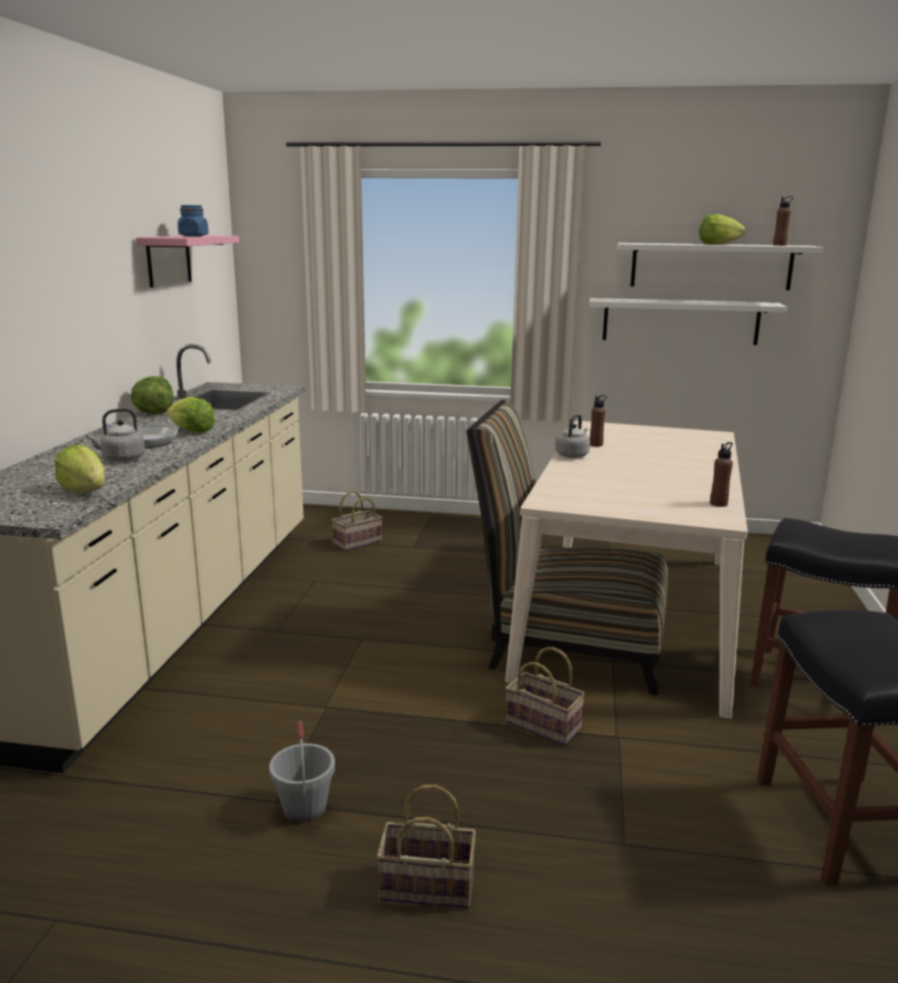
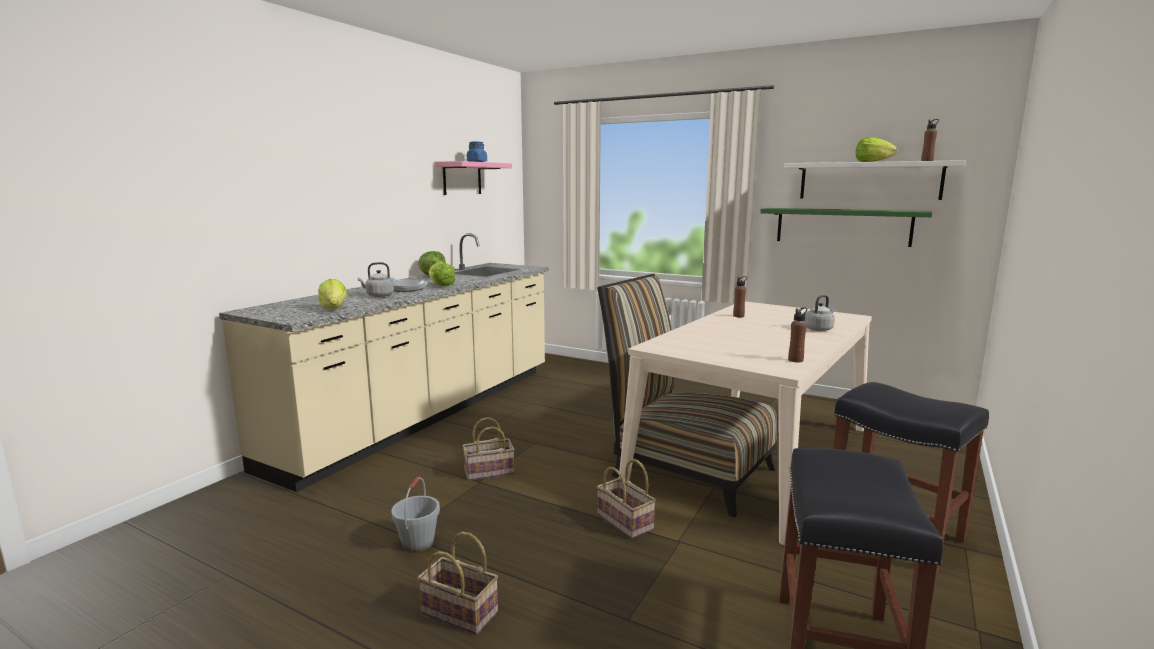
camera: 20 degrees right, 5 degrees down
basket [332,491,382,551] -> basket moved to [463,417,514,481]
grey kettle [555,414,590,458] -> grey kettle moved to [805,295,835,331]
white shelf [589,298,787,345] -> green shelf [760,208,932,247]

